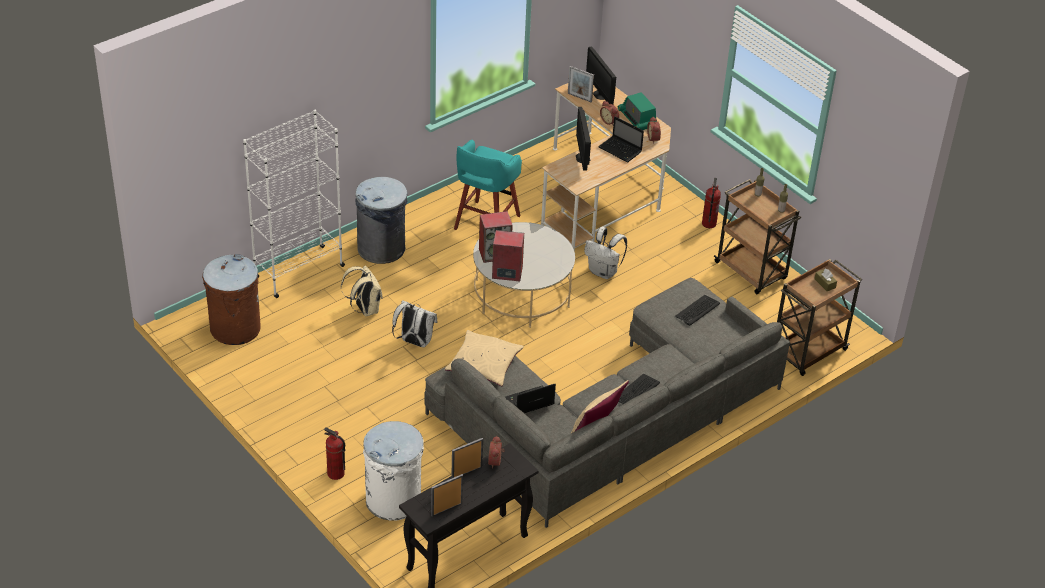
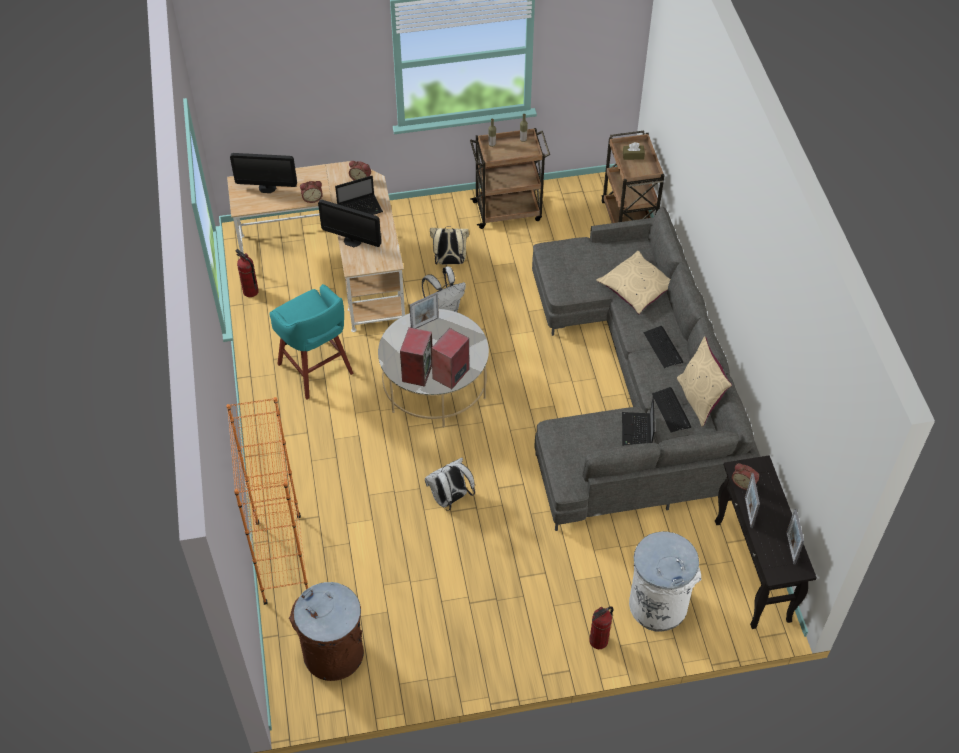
camera: 60 degrees left, 10 degrees up
white bookcase [243,110,345,298] -> orange bookcase [226,397,308,605]
beige backpack [341,266,383,316] -> beige backpack moved to [430,226,469,265]
grey trash can [355,177,408,264] -> none
beige pillow [445,330,524,386] -> beige pillow moved to [596,251,671,314]
picture frame [568,66,594,102] -> picture frame moved to [409,292,439,329]
radio [618,92,656,130] -> none
keyboard [675,295,720,326] -> keyboard moved to [652,387,691,432]
fire extinguisher [702,178,721,228] -> fire extinguisher moved to [235,249,259,297]

